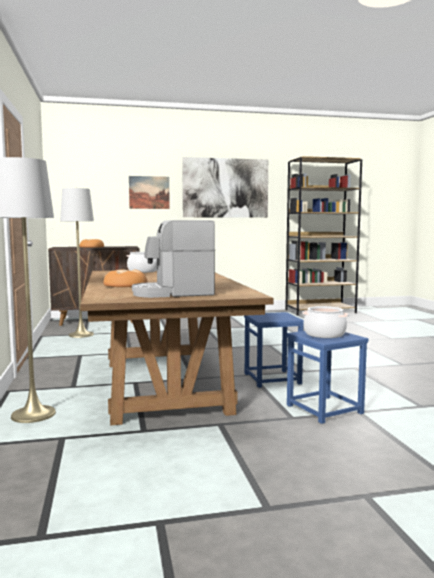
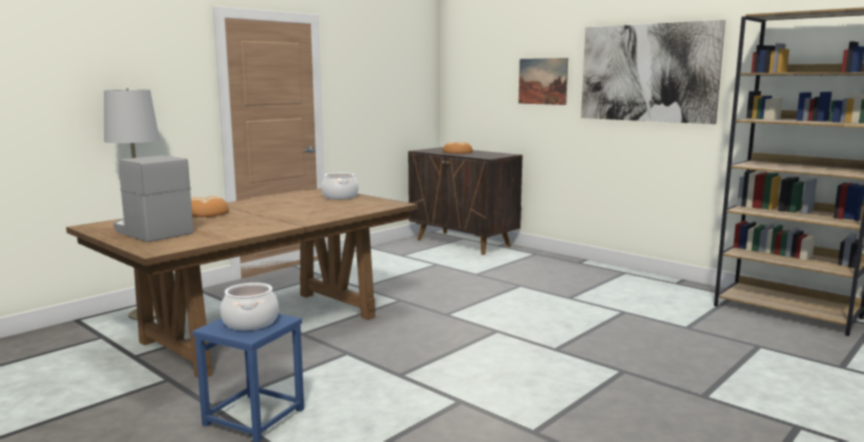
camera: 55 degrees right, 5 degrees up
grey floor lamp [60,188,94,338] -> none
blue stool [244,312,304,388] -> none

